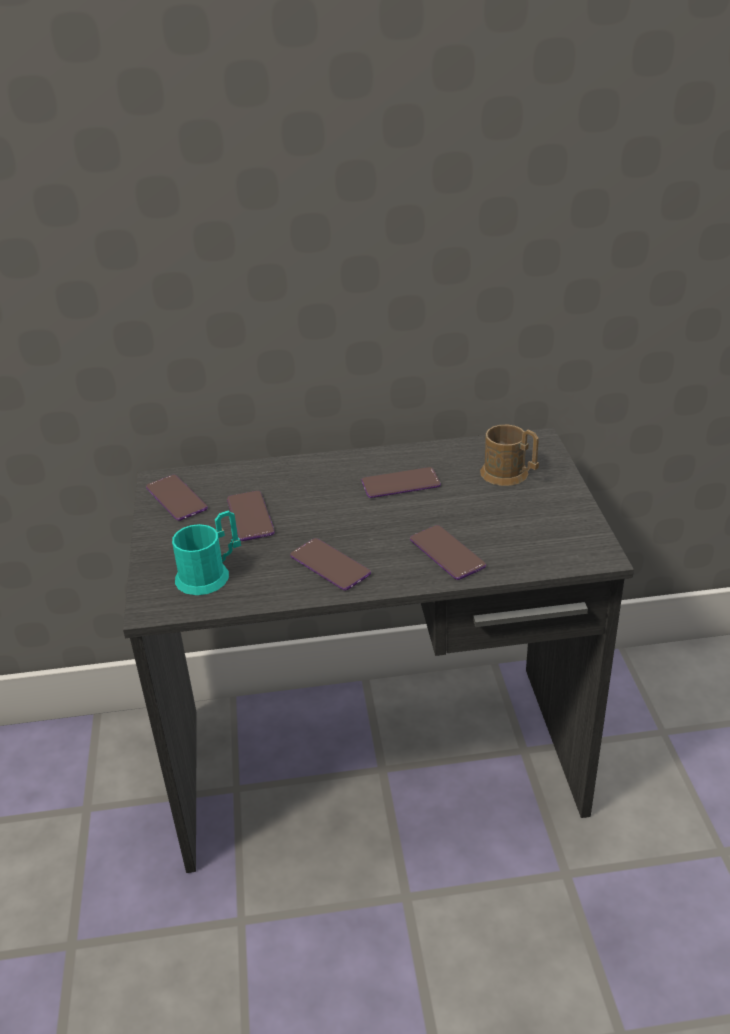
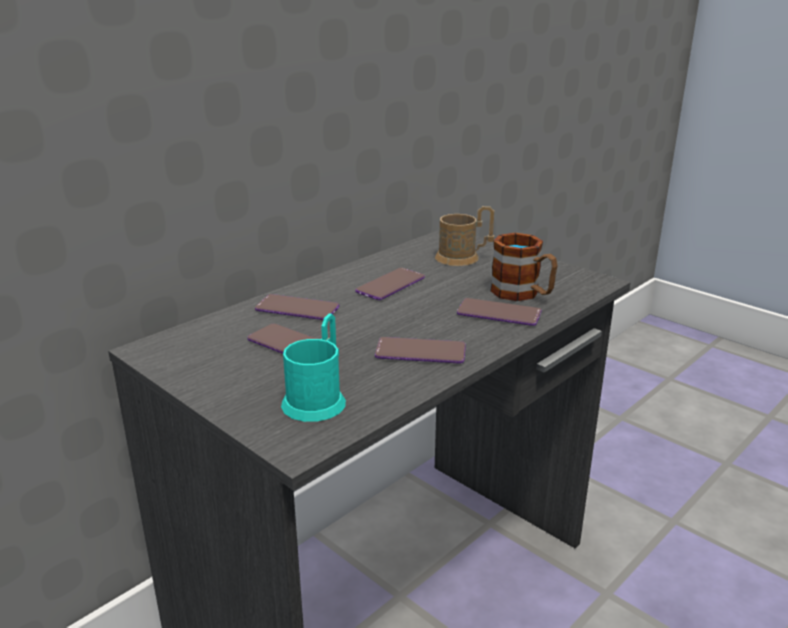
camera: 40 degrees left, 10 degrees down
phone [146,475,208,521] -> phone moved to [255,294,339,320]
none -> mug [490,233,557,301]

